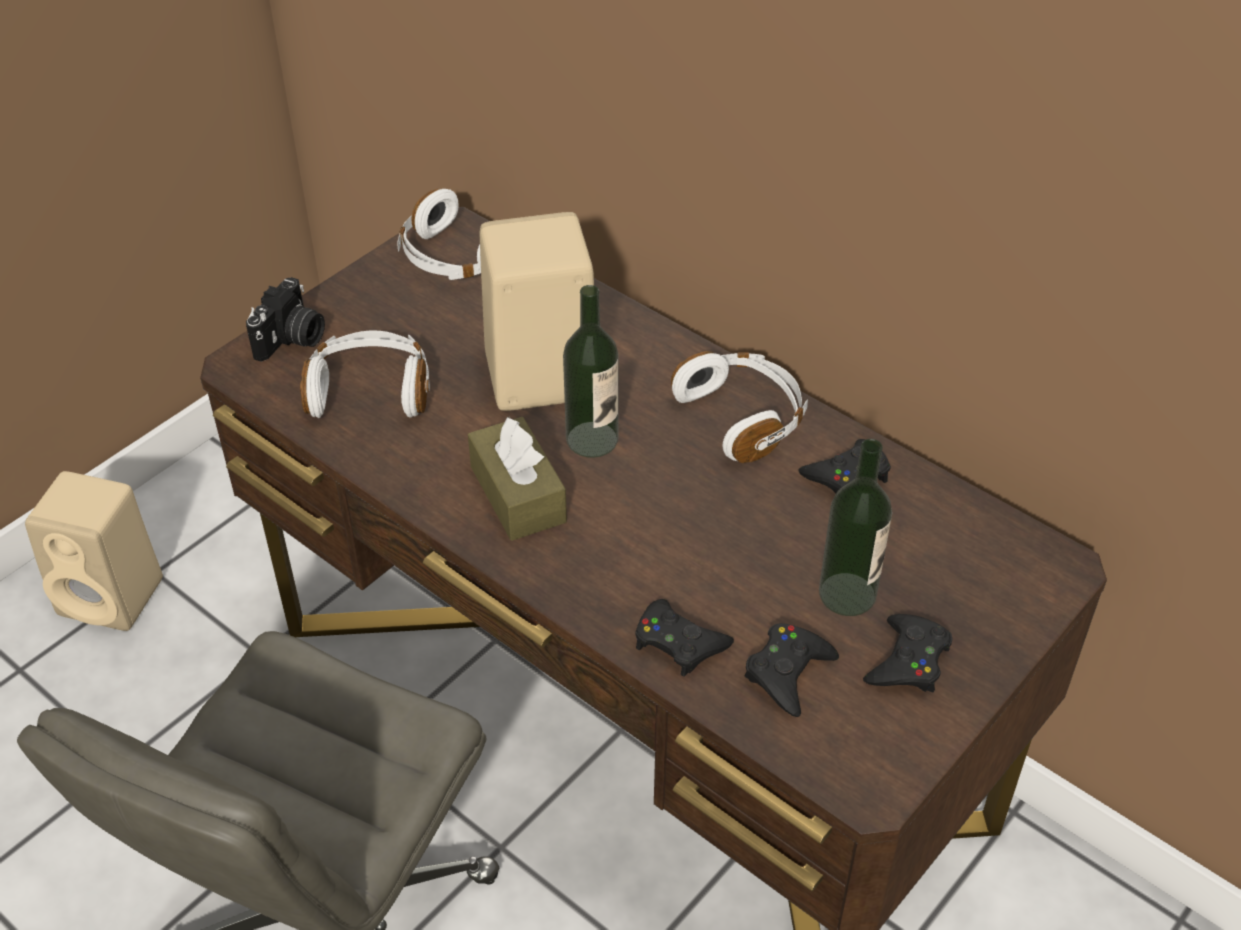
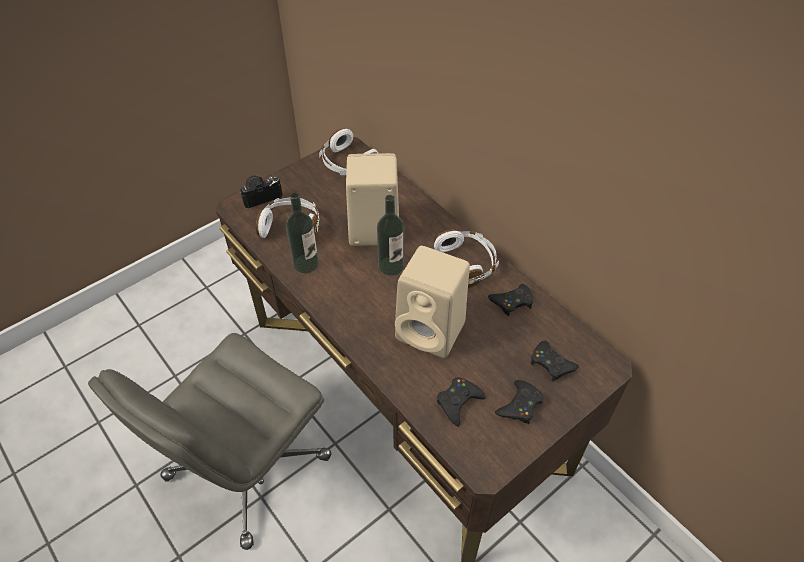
camera: 10 degrees right, 5 degrees up
beige speaker [25,471,163,631] -> beige speaker moved to [395,246,470,358]
camera [246,277,325,362] -> camera turned 150 degrees counterclockwise [240,176,283,208]
brown tissue box [468,416,567,541] -> none
black game controller [636,599,734,677] -> black game controller moved to [531,341,579,381]
bottle [819,439,892,616] -> bottle moved to [286,192,319,273]

